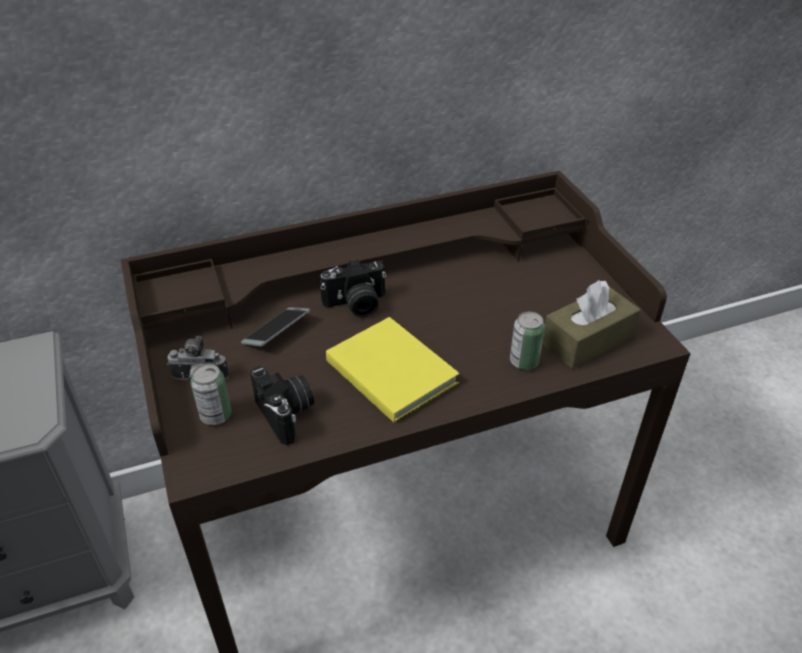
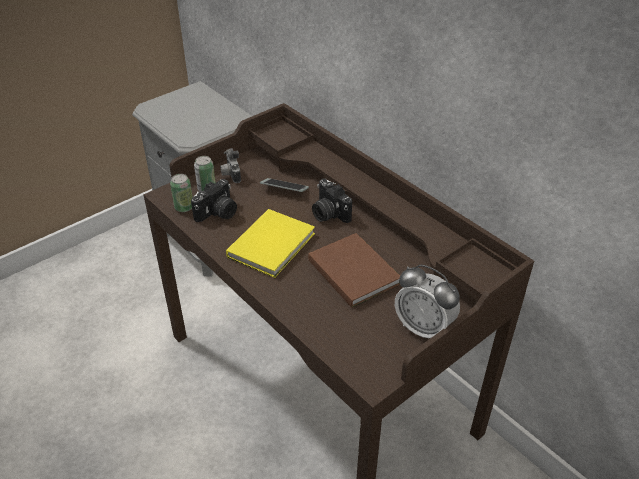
camera: 70 degrees right, 0 degrees up
can [510,312,545,370] -> can moved to [170,174,193,212]
brown tissue box [542,280,641,369] -> none
none -> brown book [308,233,400,308]
none -> alarm clock [395,265,460,338]

